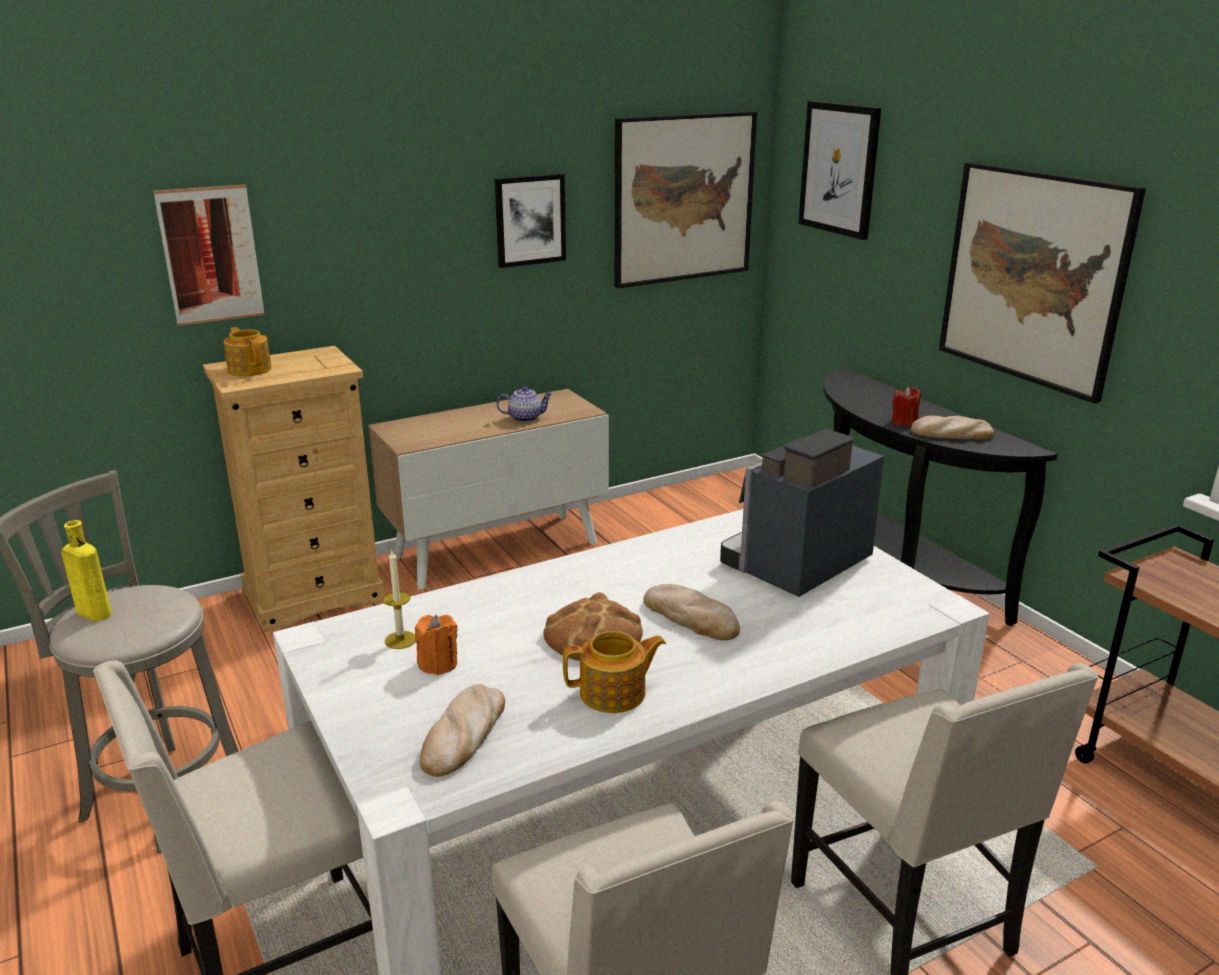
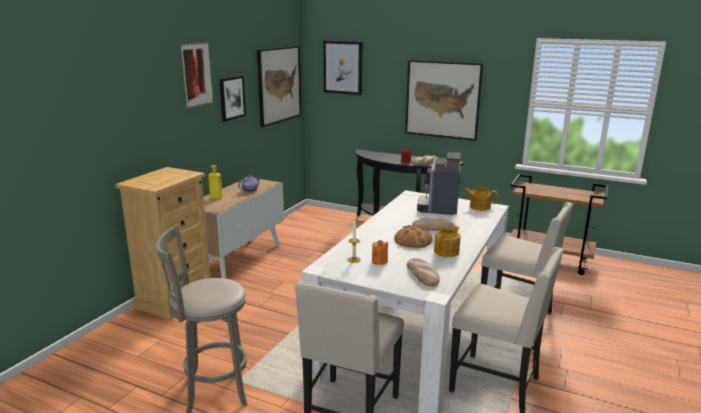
camera: 35 degrees left, 5 degrees down
yellow bottle [61,520,111,621] -> yellow bottle moved to [208,165,222,199]
picture [153,184,265,326] -> picture moved to [181,43,213,108]
teapot [223,327,272,377] -> teapot moved to [464,188,497,211]

